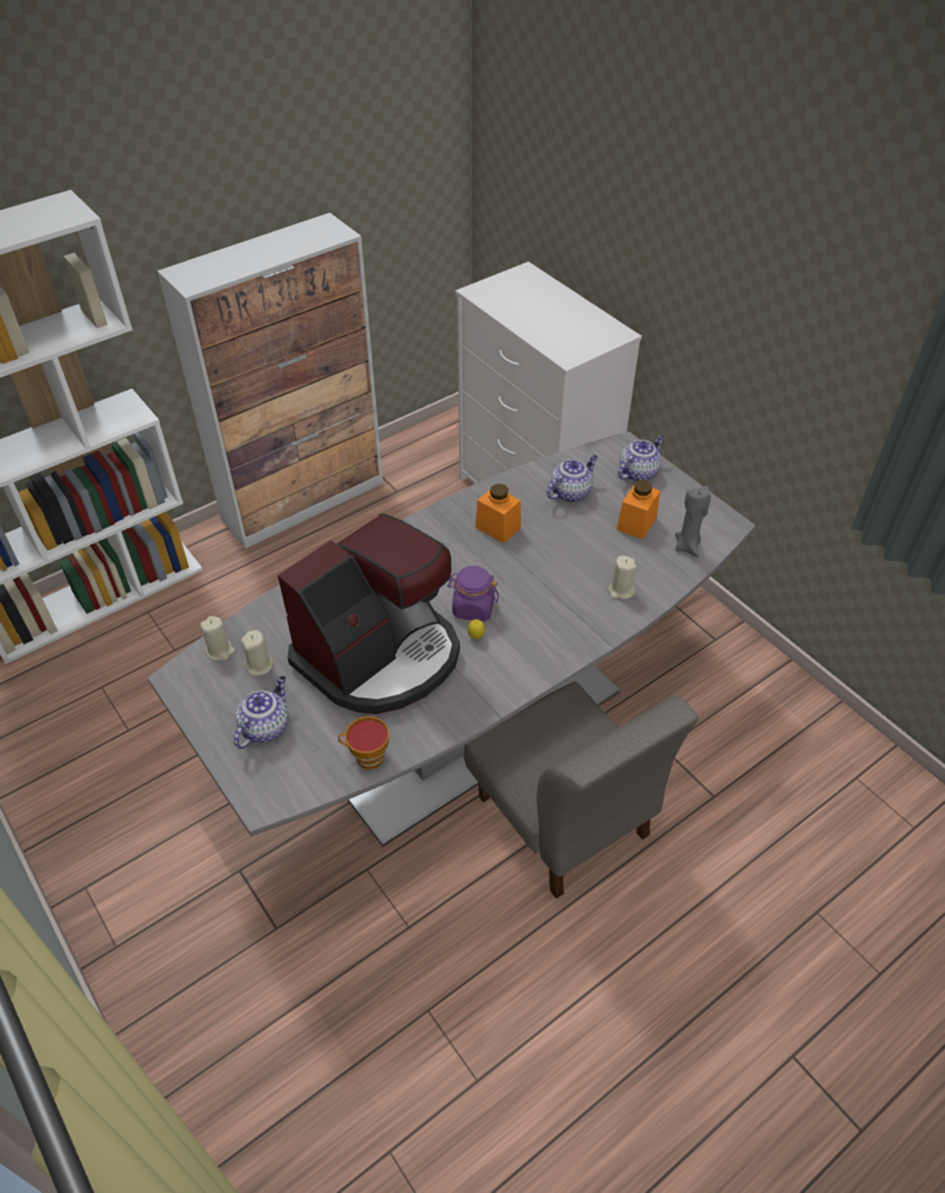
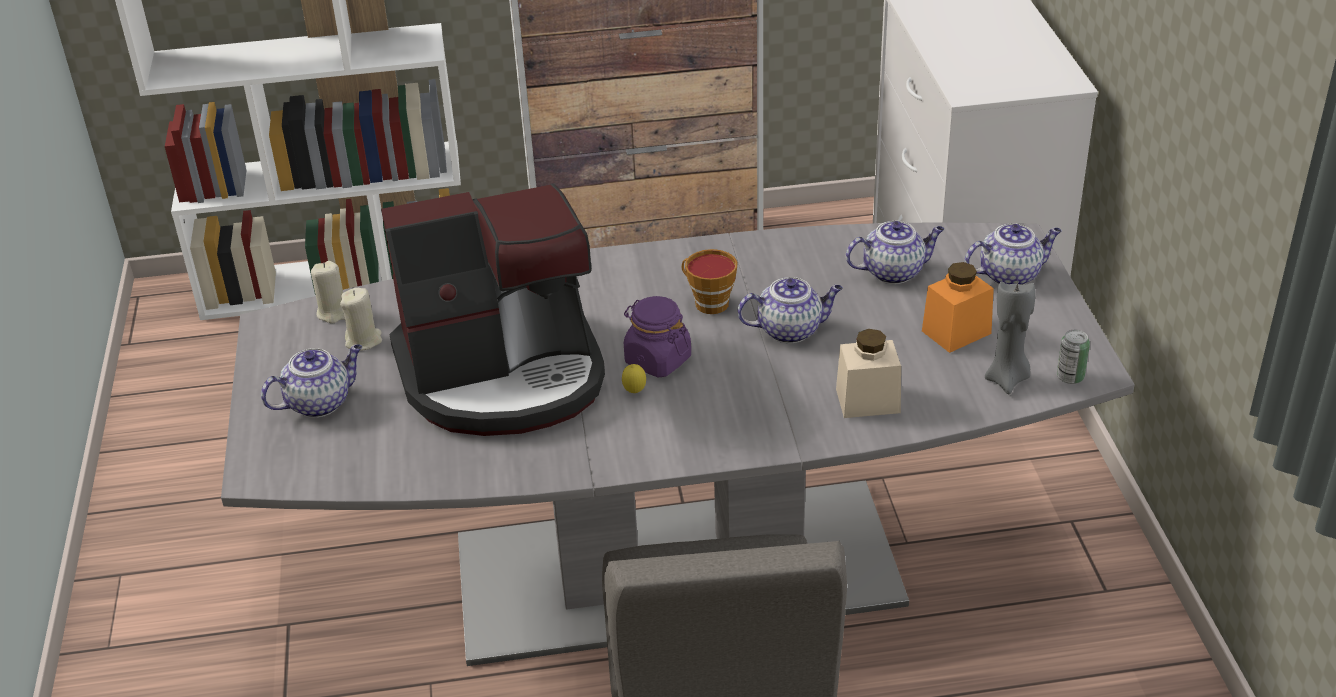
camera: 30 degrees right, 10 degrees down
cup [338,716,389,770] -> cup moved to [682,249,737,314]
orange jar [475,484,521,543] -> none
beige candle [608,556,637,599] -> beige jar [836,329,901,418]
none -> teapot [737,277,843,344]
none -> can [1057,330,1090,384]

